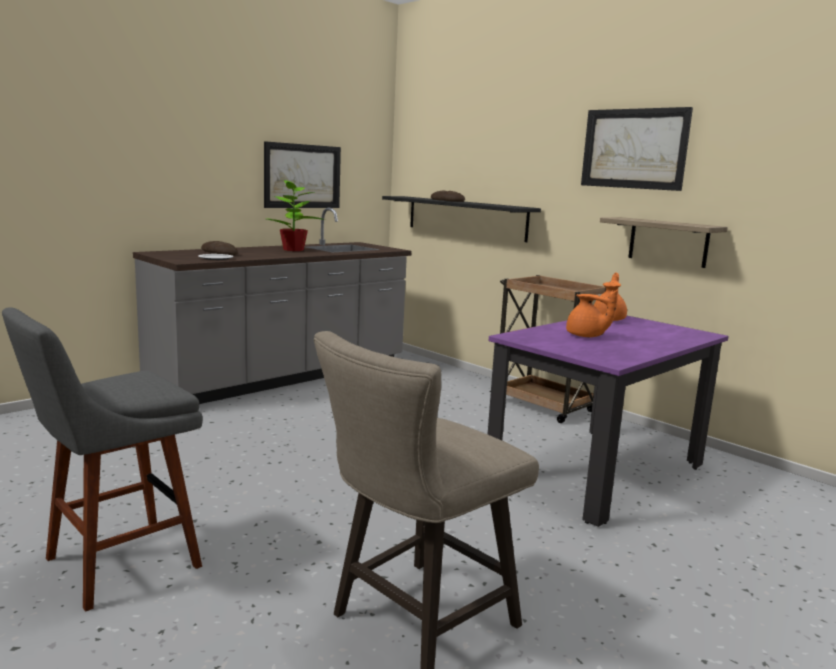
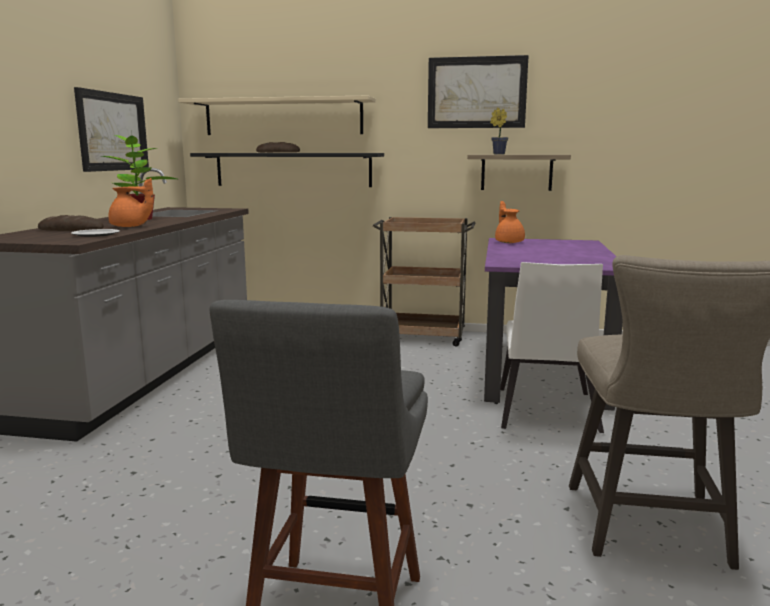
camera: 35 degrees left, 0 degrees up
orange teapot [566,290,618,337] -> orange teapot moved to [108,178,153,227]
none -> beige shelf [178,96,376,135]
none -> potted plant [490,108,508,154]
none -> white chair [500,262,604,433]

